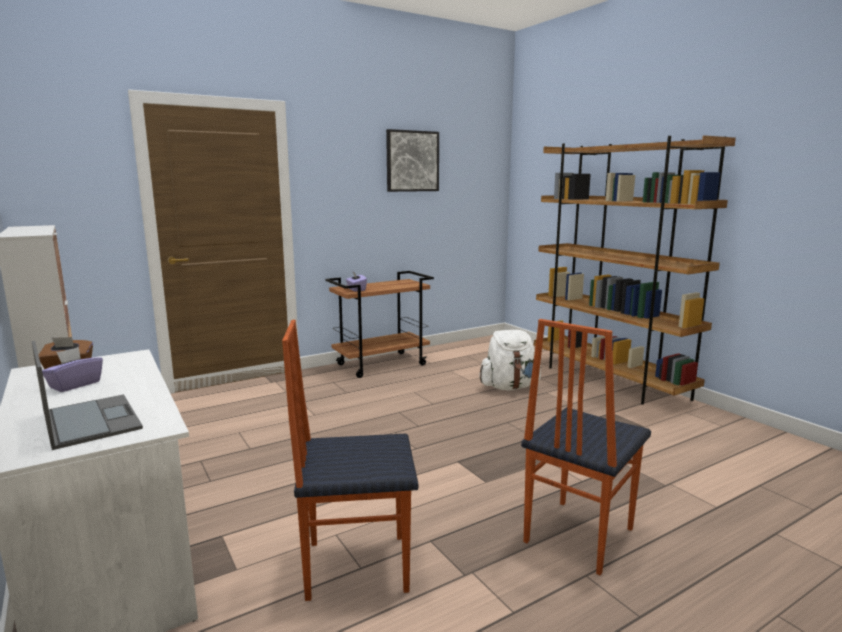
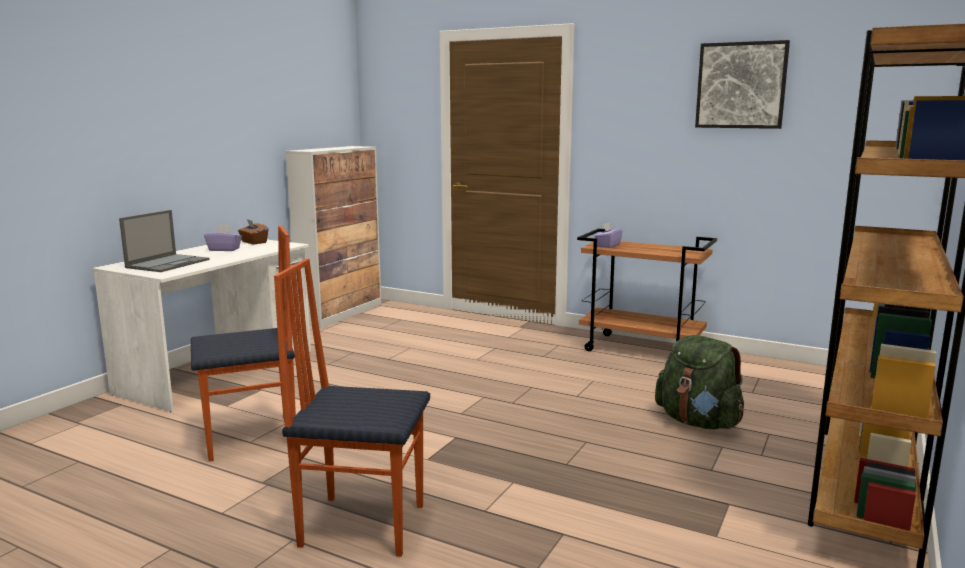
camera: 60 degrees right, 0 degrees up
chair [282,320,418,601] -> chair turned 105 degrees clockwise [191,225,296,462]
white backpack [479,330,542,390] -> green backpack [655,335,744,429]

